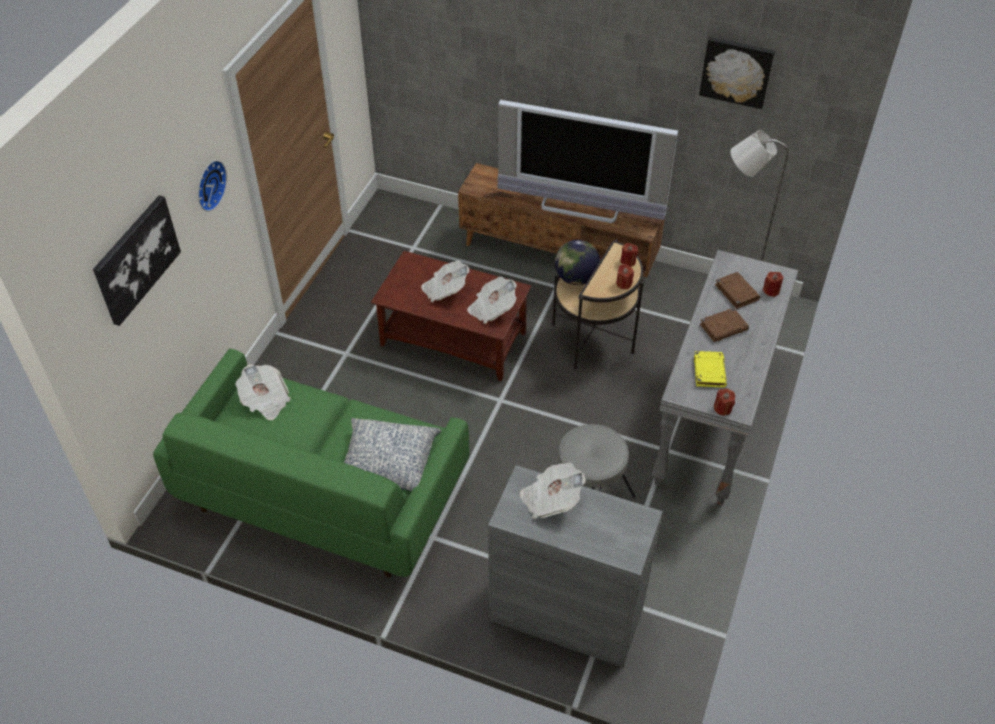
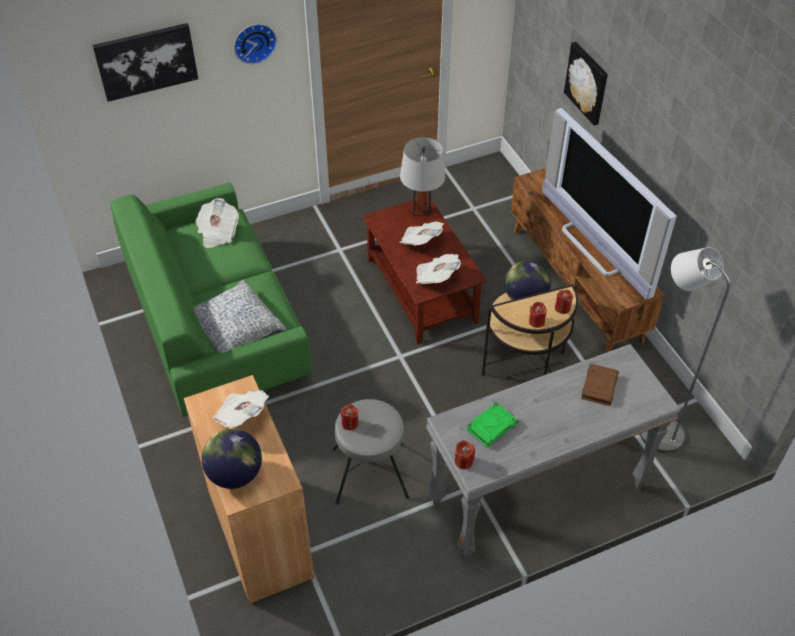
camera: 45 degrees right, 0 degrees up
grey cabinet [488,465,663,667] -> brown cabinet [184,375,315,603]
yellow book [694,351,727,388] -> green book [466,402,518,447]
picture [699,37,775,109] -> picture moved to [564,42,608,126]
brown book [700,308,749,342] -> none
red candle [763,272,784,297] -> red candle moved to [341,404,359,430]
none -> globe [202,429,262,489]
none -> grey table lamp [400,137,446,216]

